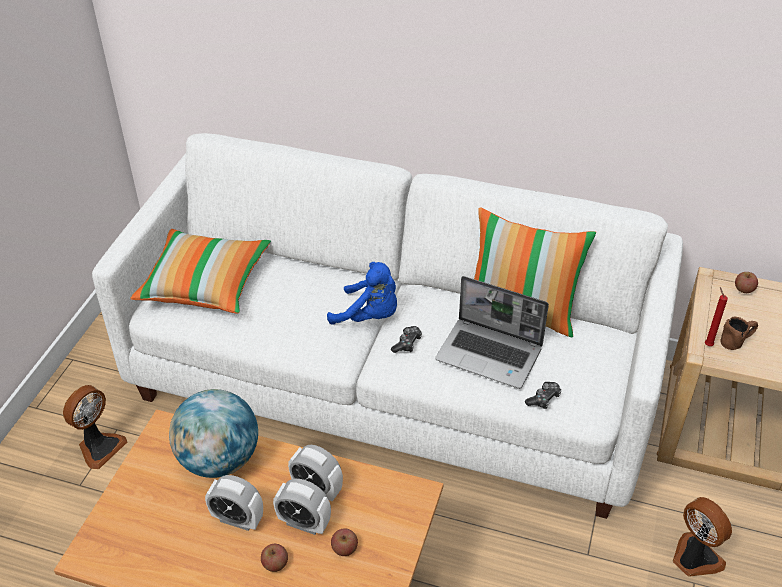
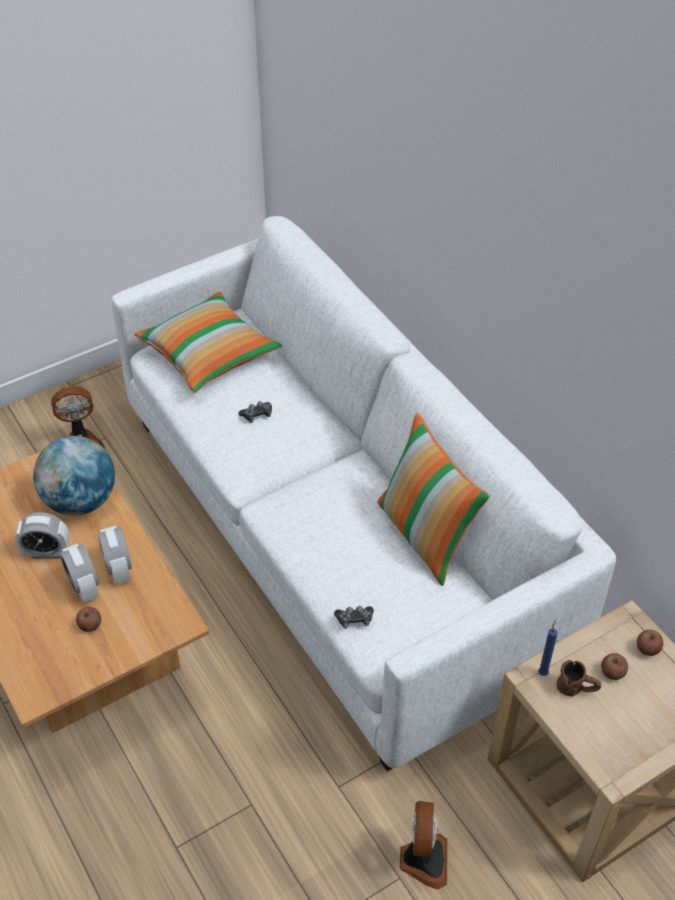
camera: 40 degrees right, 5 degrees up
alarm clock [205,475,263,531] -> alarm clock turned 60 degrees counterclockwise [15,512,69,559]
apple [261,544,288,572] -> apple moved to [601,653,628,680]
blue plush toy [327,262,397,325] -> none
game controller [391,326,422,353] -> game controller moved to [239,401,272,423]
laptop [435,276,549,389] -> none
red candle [705,287,728,346] -> blue candle [538,620,558,676]

